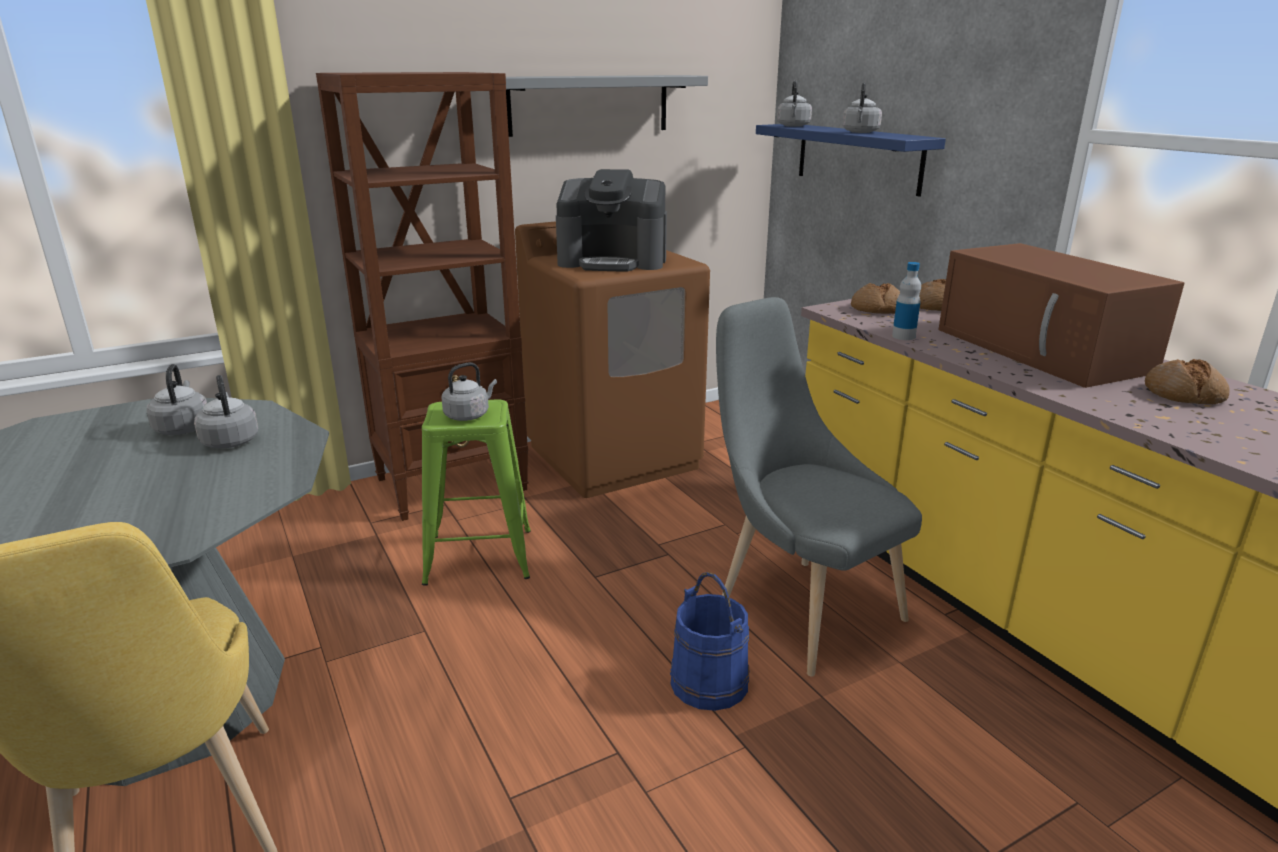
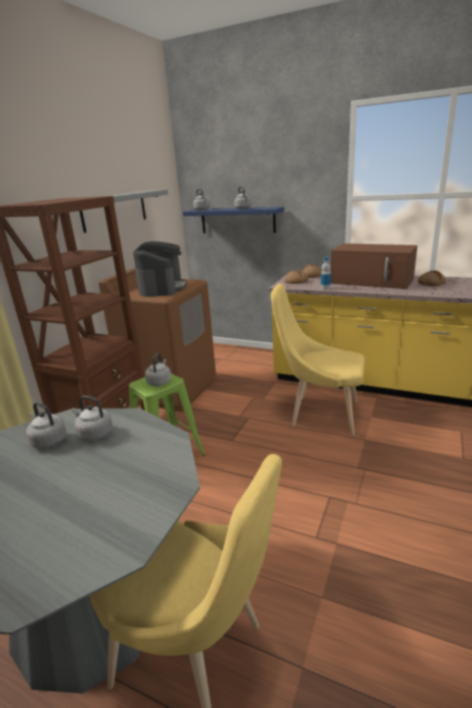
camera: 35 degrees left, 0 degrees up
coffee machine [556,169,667,272] -> coffee machine turned 60 degrees counterclockwise [133,241,187,297]
blue bucket [670,572,749,711] -> none
grey chair [716,297,922,677] -> yellow chair [271,284,365,435]

